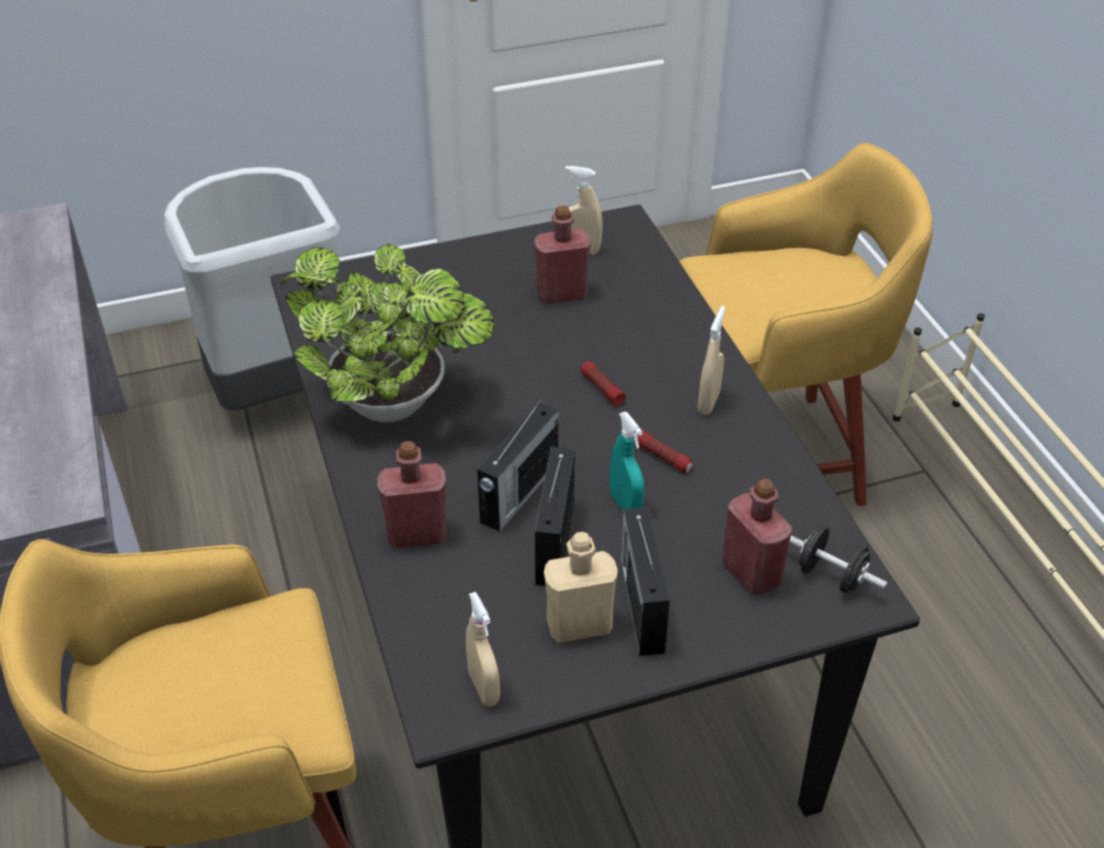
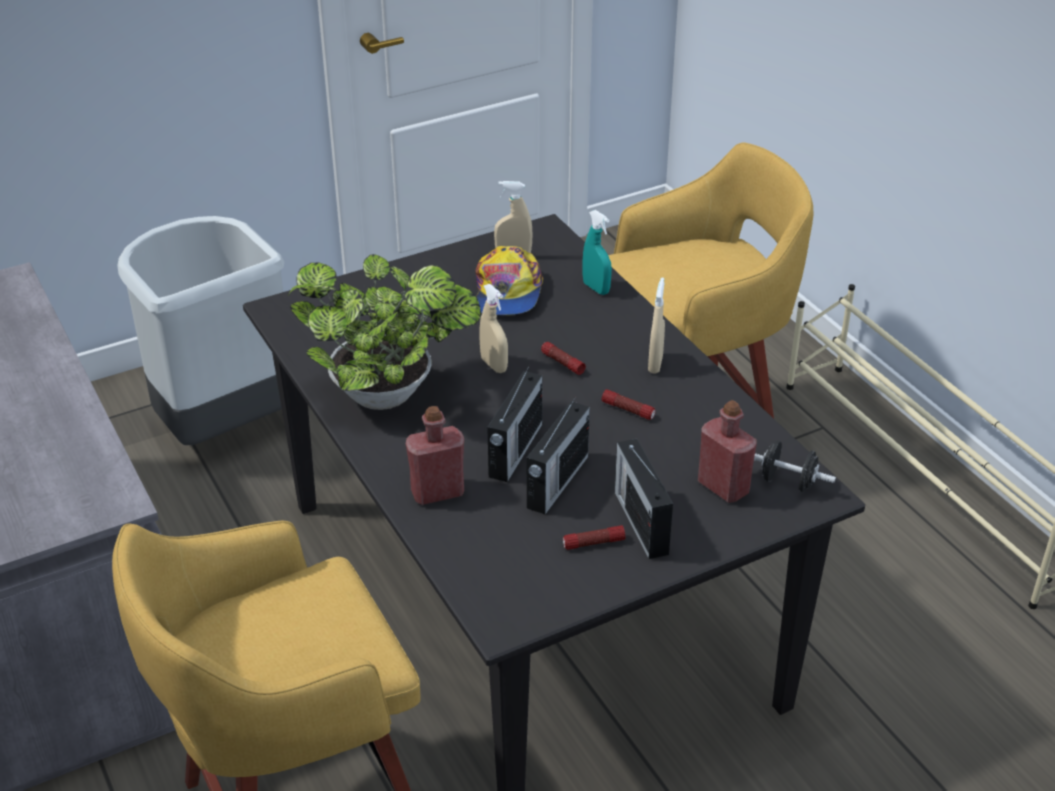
camera: 10 degrees left, 5 degrees down
beige spray bottle [466,592,500,707] -> beige spray bottle moved to [479,284,508,373]
red bottle [534,206,591,304] -> cap [475,246,544,316]
radio [535,447,575,586] -> radio turned 150 degrees counterclockwise [527,396,590,515]
beige bottle [544,532,618,643] -> flashlight [563,525,625,550]
turquoise spray bottle [610,412,645,511] -> turquoise spray bottle moved to [582,210,612,295]

